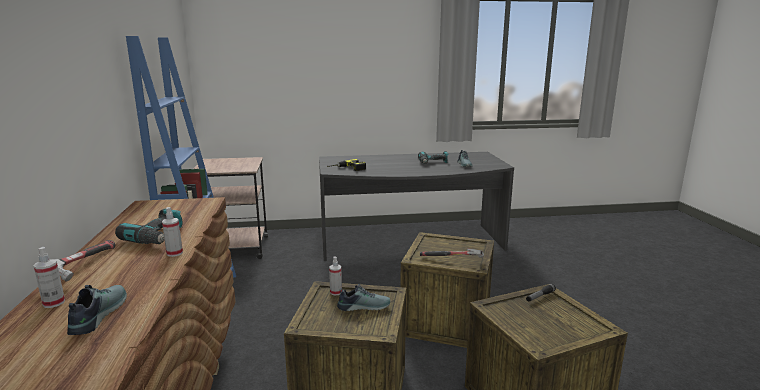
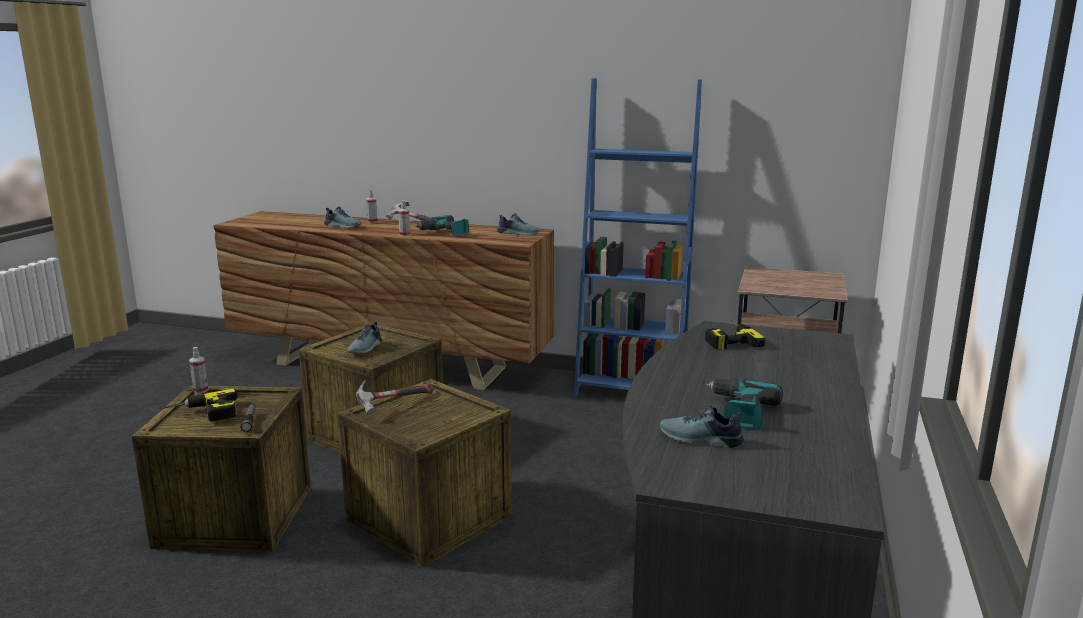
camera: 115 degrees right, 0 degrees up
spray bottle [329,256,342,296] -> spray bottle moved to [189,347,208,393]
none -> power drill [160,388,238,422]
none -> shoe [497,213,540,236]

